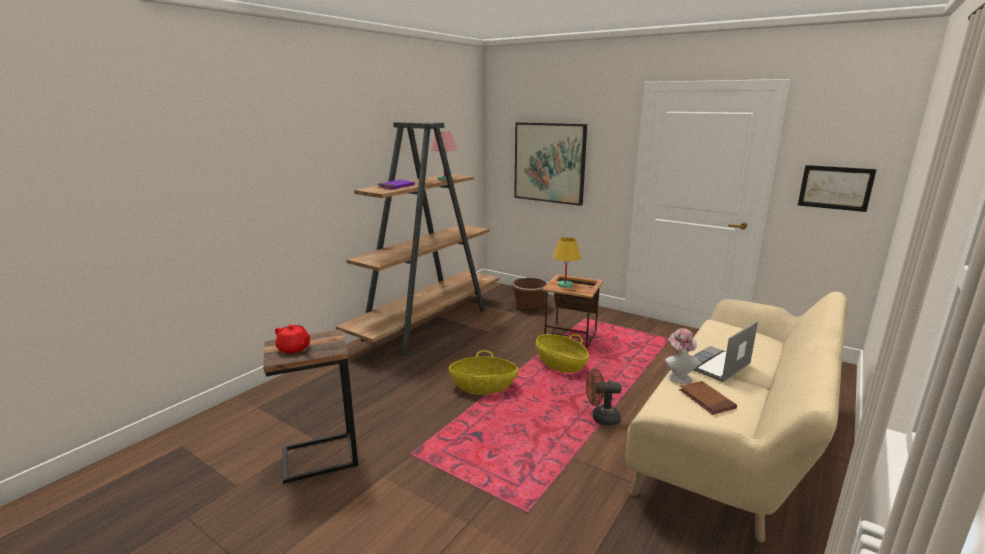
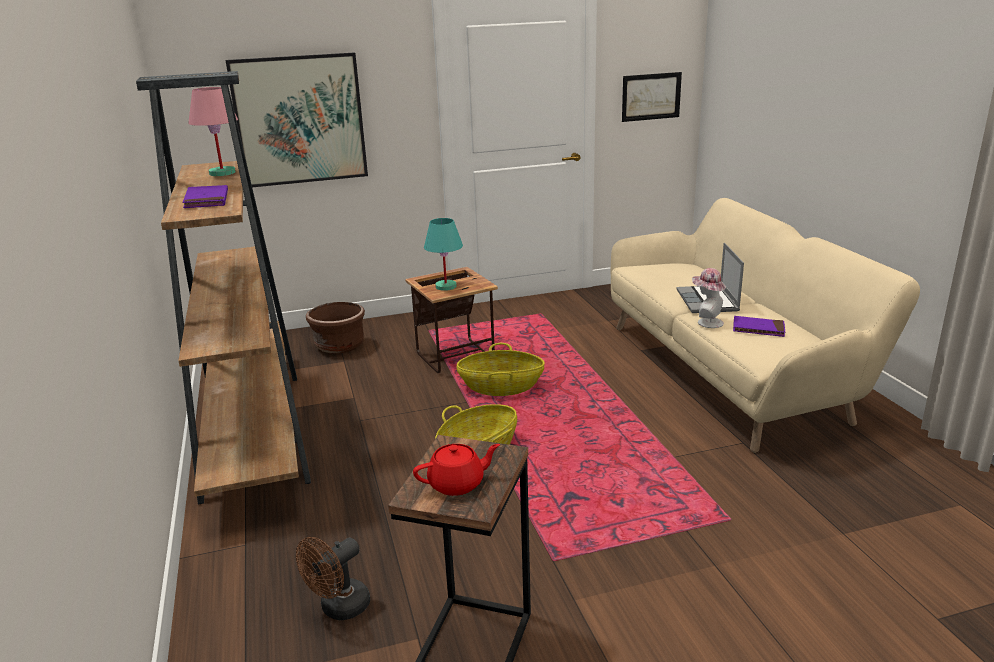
camera: 50 degrees left, 5 degrees up
yellow table lamp [553,237,581,288] -> turquoise table lamp [424,218,463,291]
brown fan [586,369,622,426] -> brown fan moved to [296,537,370,620]
brown book [679,381,737,415] -> purple book [733,316,785,337]

